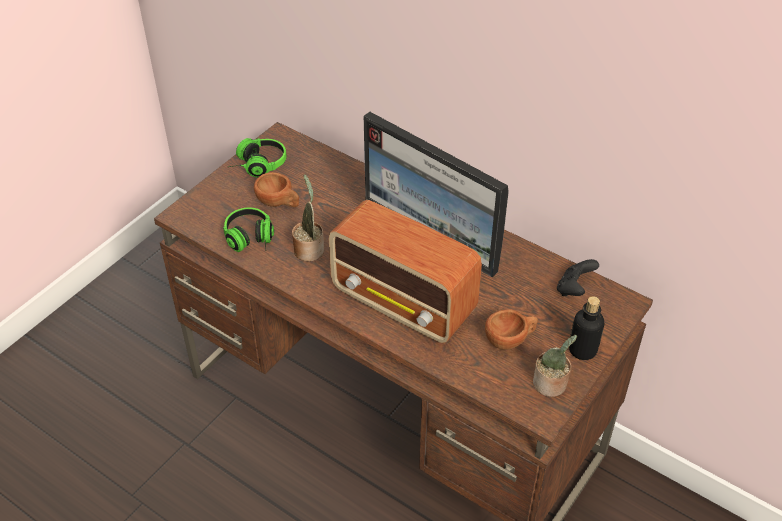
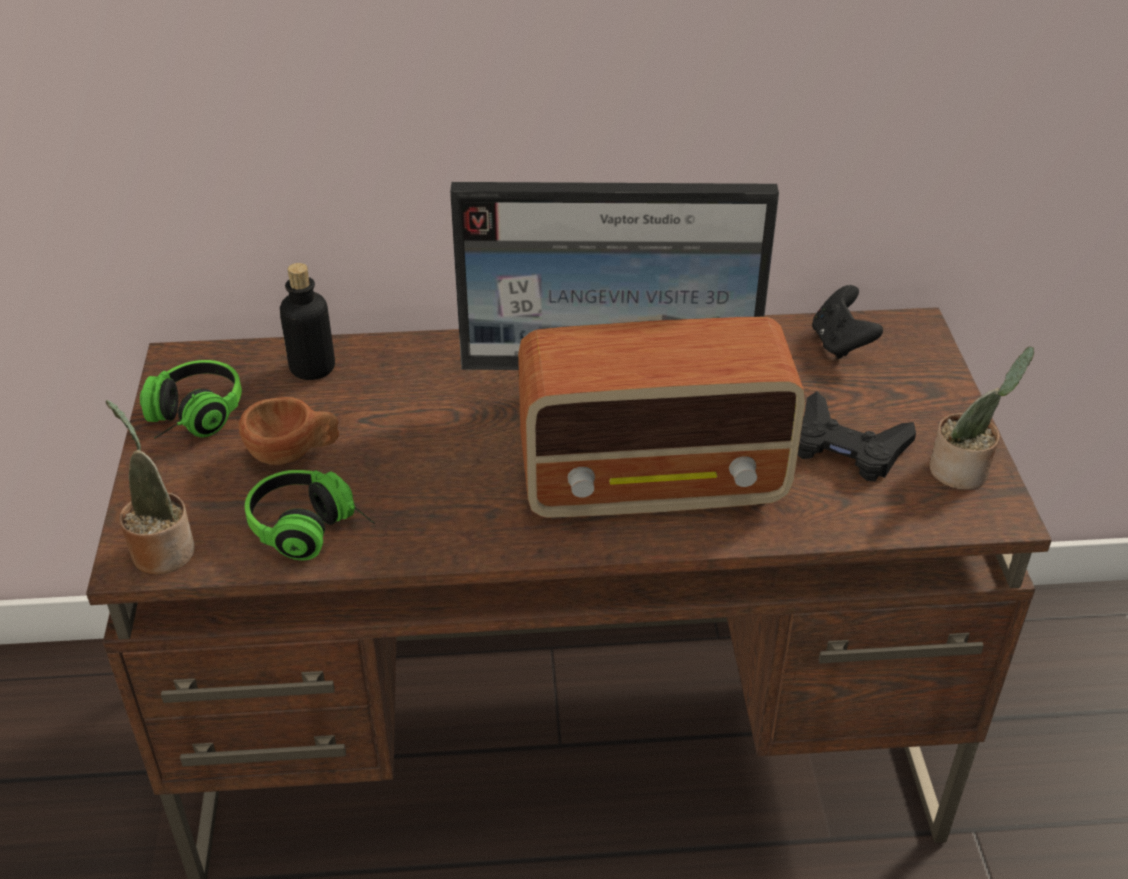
camera: 40 degrees left, 5 degrees down
potted plant [292,174,324,261] -> potted plant moved to [106,400,195,575]
brown cup [485,309,538,350] -> black game controller [798,391,916,481]
bottle [569,296,605,360] -> bottle moved to [280,263,335,380]

